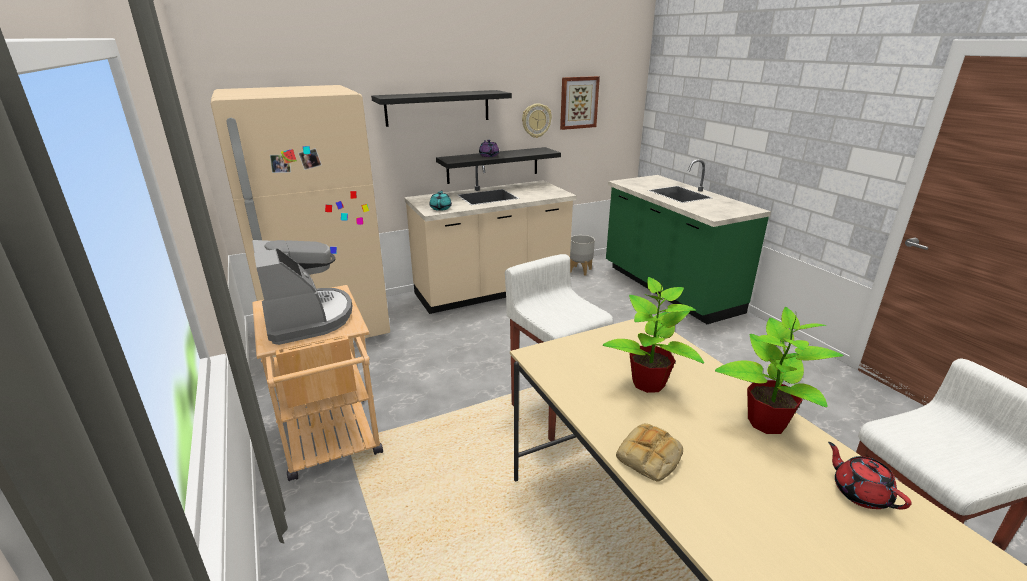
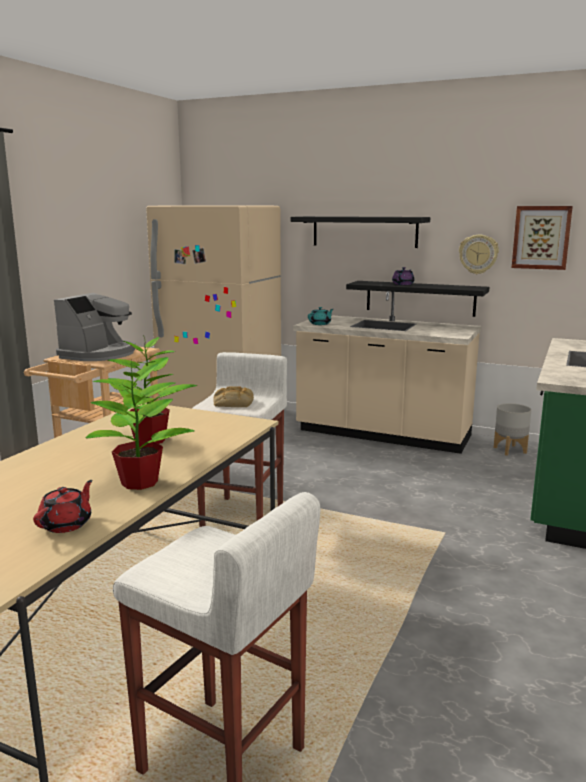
camera: 50 degrees right, 10 degrees down
bread [616,423,683,482] -> bread moved to [213,386,254,407]

